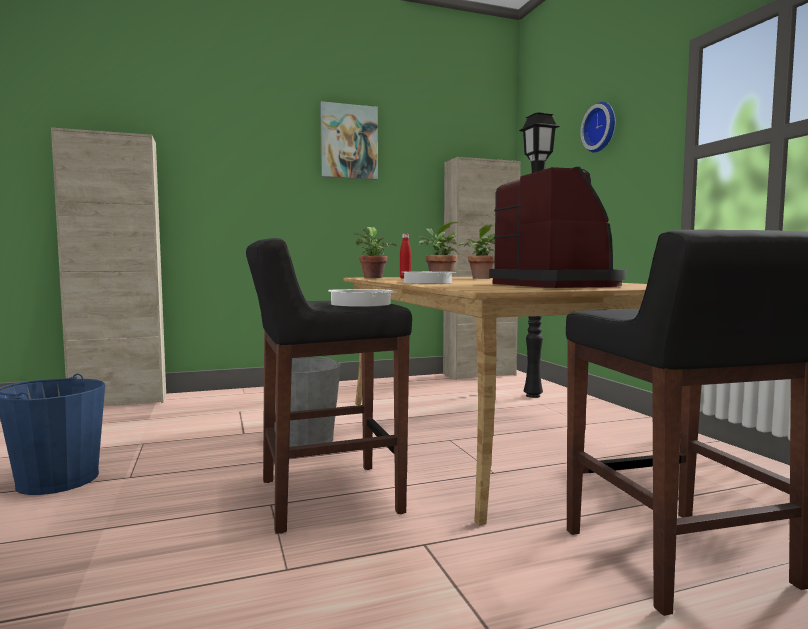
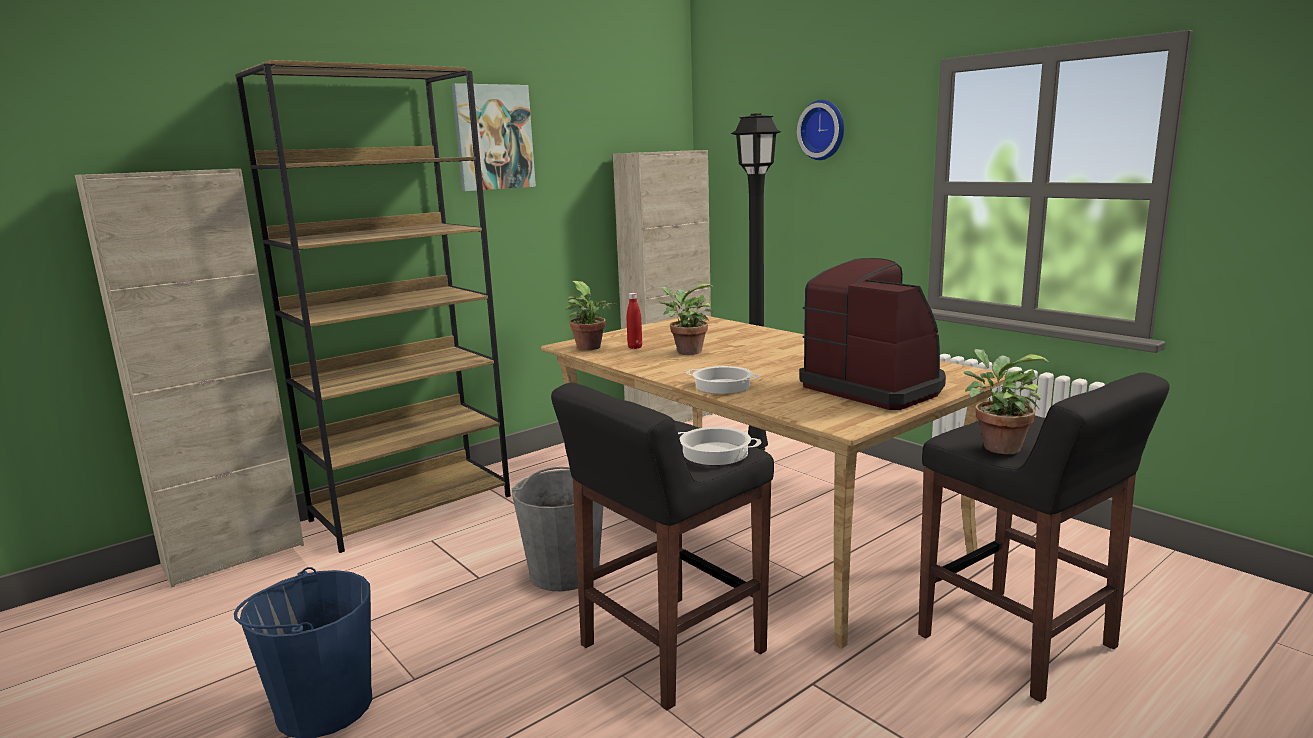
camera: 20 degrees left, 10 degrees up
potted plant [457,224,495,279] -> potted plant moved to [964,349,1049,454]
none -> brown bookcase [235,60,511,553]

